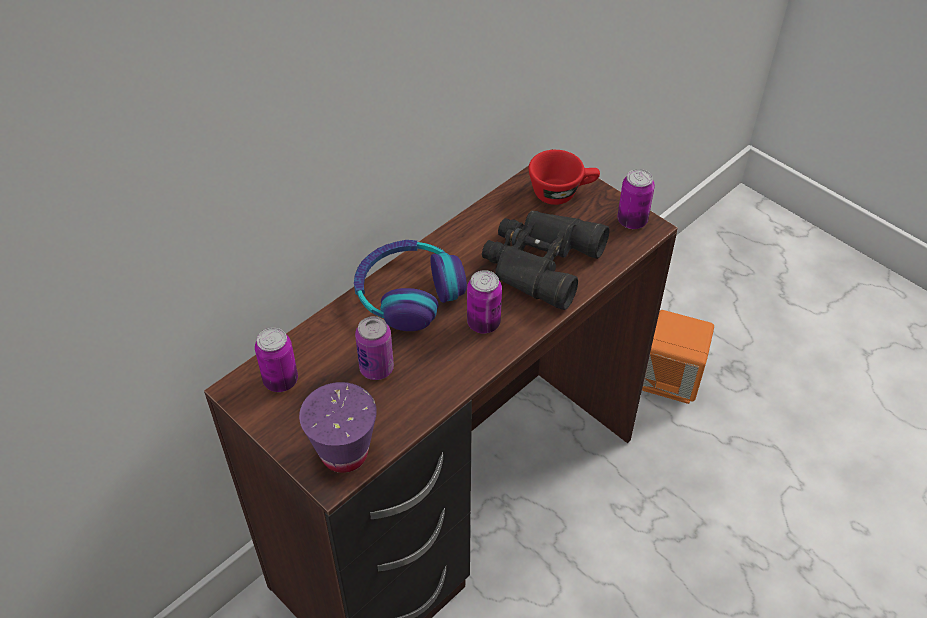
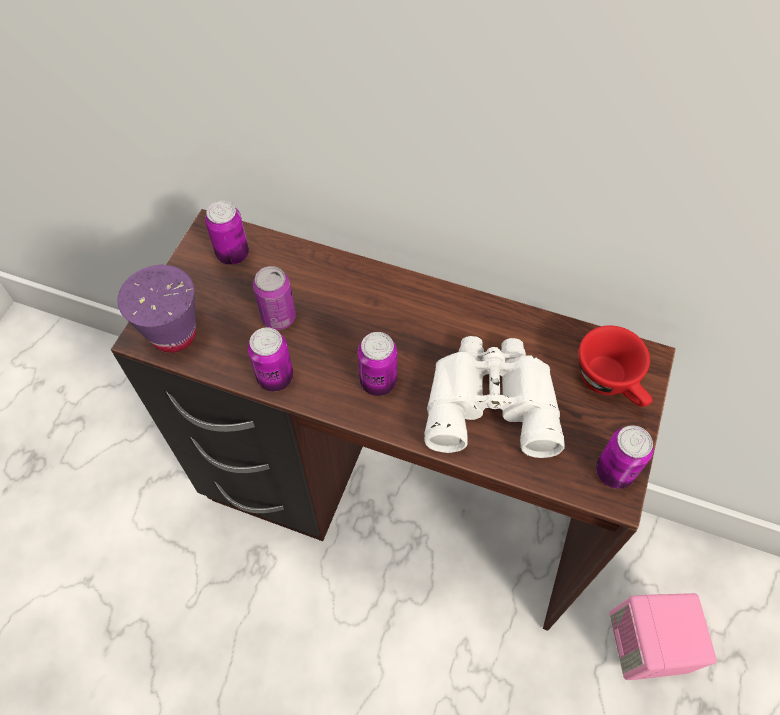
camera: 65 degrees right, 10 degrees up
headphones [354,240,467,331] -> none
black binoculars [482,211,610,310] -> white binoculars [425,336,565,458]
orange speaker [642,310,714,404] -> pink speaker [610,593,717,680]
none -> can [248,327,293,391]

